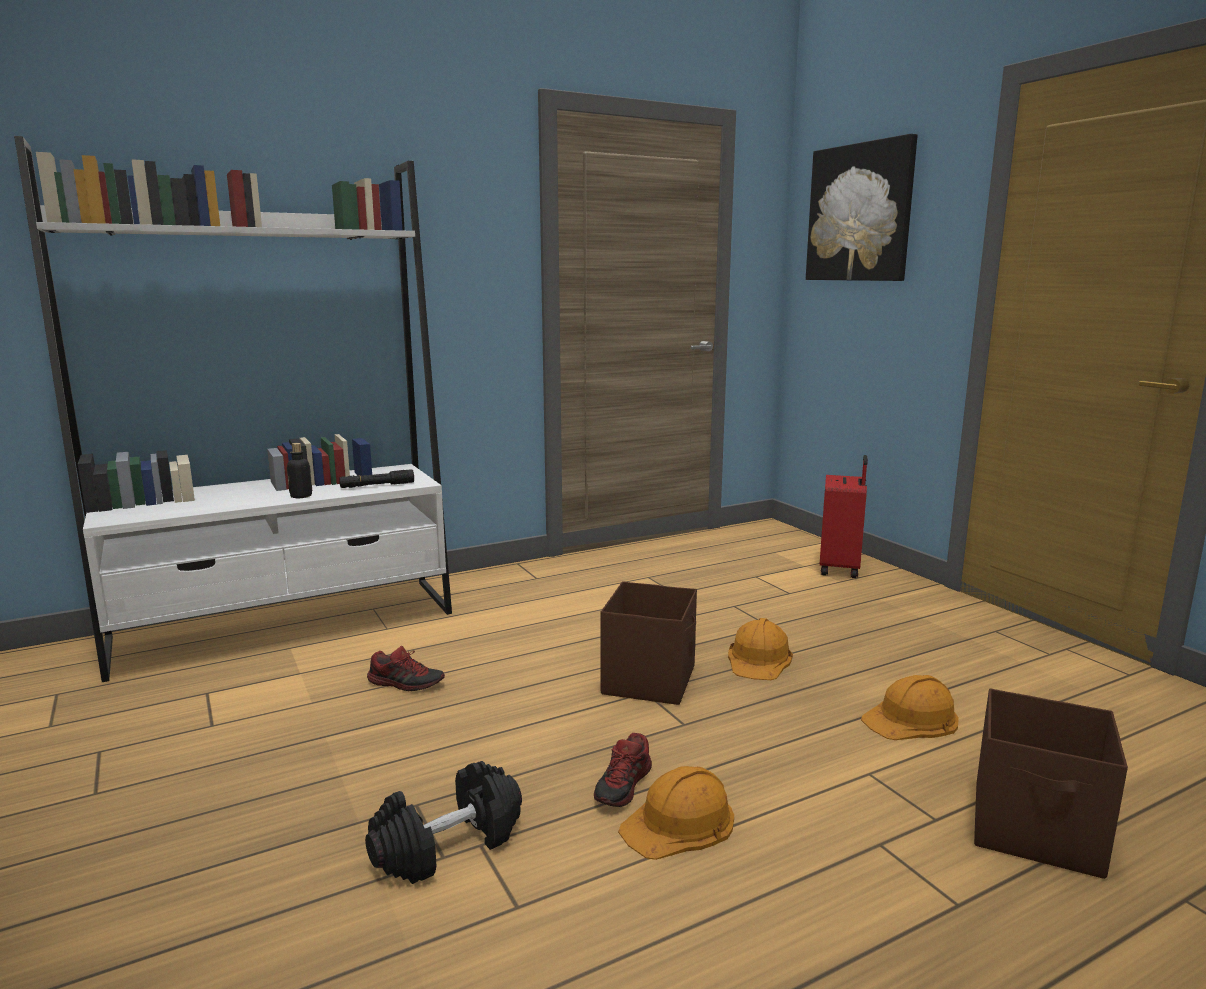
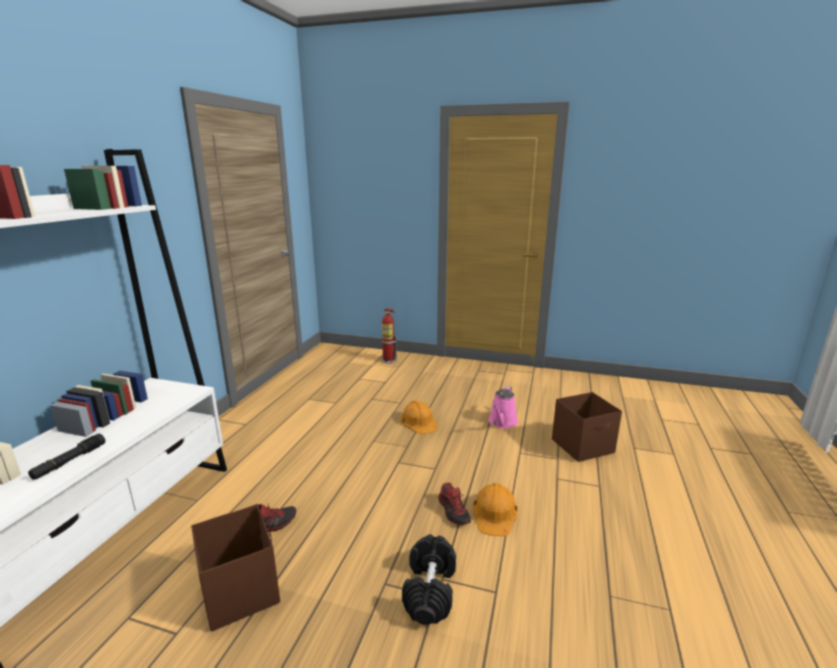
camera: 45 degrees left, 5 degrees up
bottle [287,443,312,498] -> none
black flashlight [339,469,414,488] -> black flashlight moved to [28,433,105,480]
brown storage box [600,582,697,705] -> brown storage box moved to [191,504,280,631]
picture [806,134,917,281] -> none
red suitcase [819,455,868,578] -> fire extinguisher [381,308,397,364]
orange hard hat [861,675,959,740] -> pink watering can [489,386,518,428]

